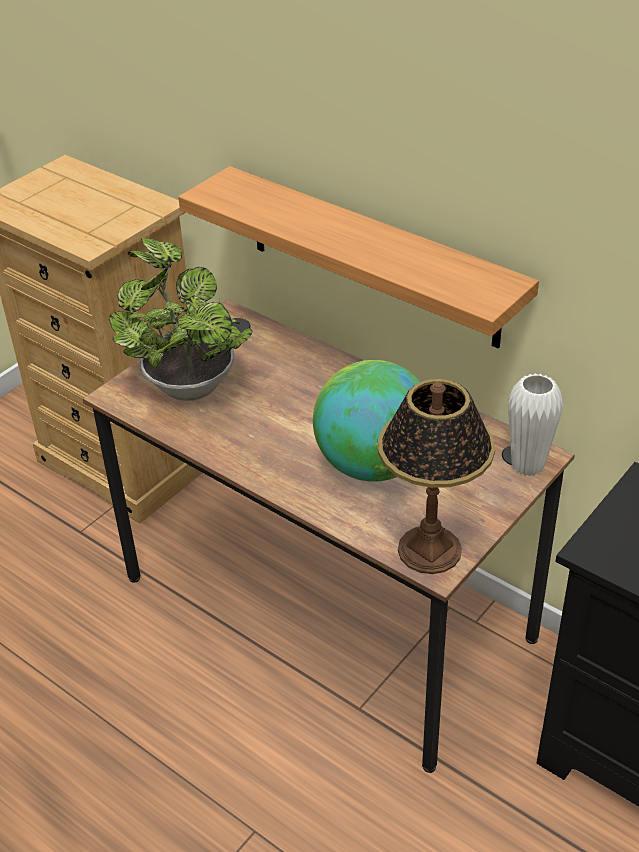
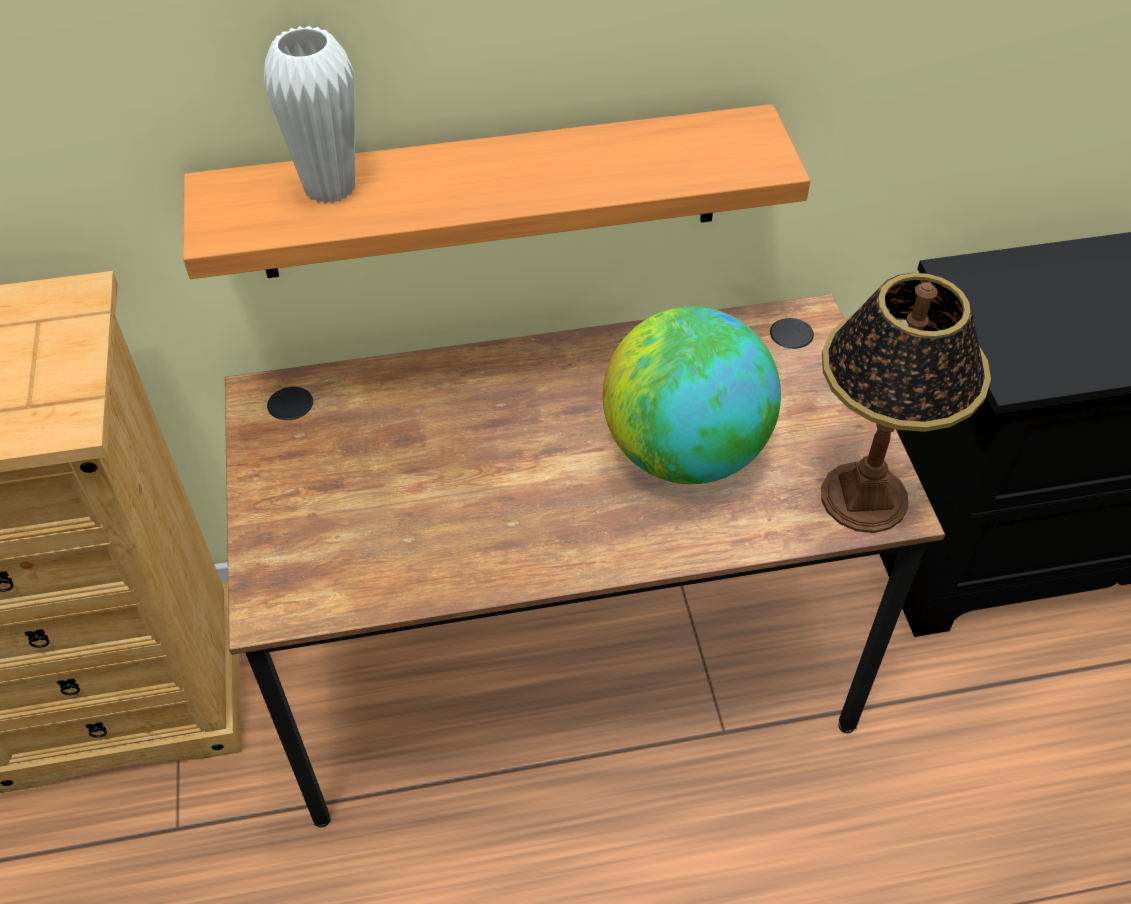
camera: 50 degrees left, 10 degrees up
potted plant [109,238,252,401] -> none
white vase [508,373,563,476] -> white vase moved to [264,26,355,204]

